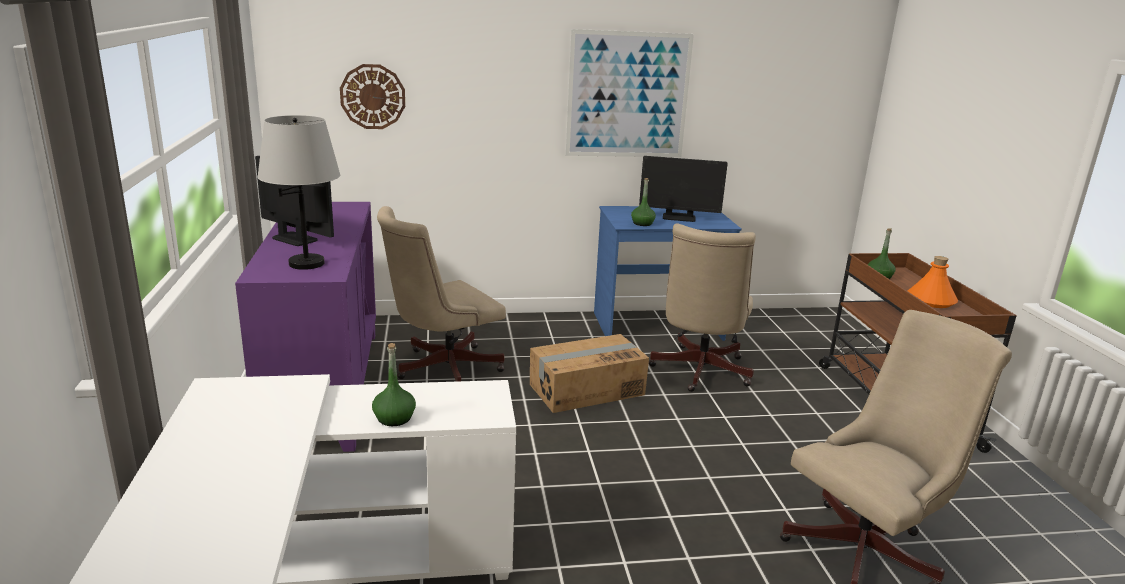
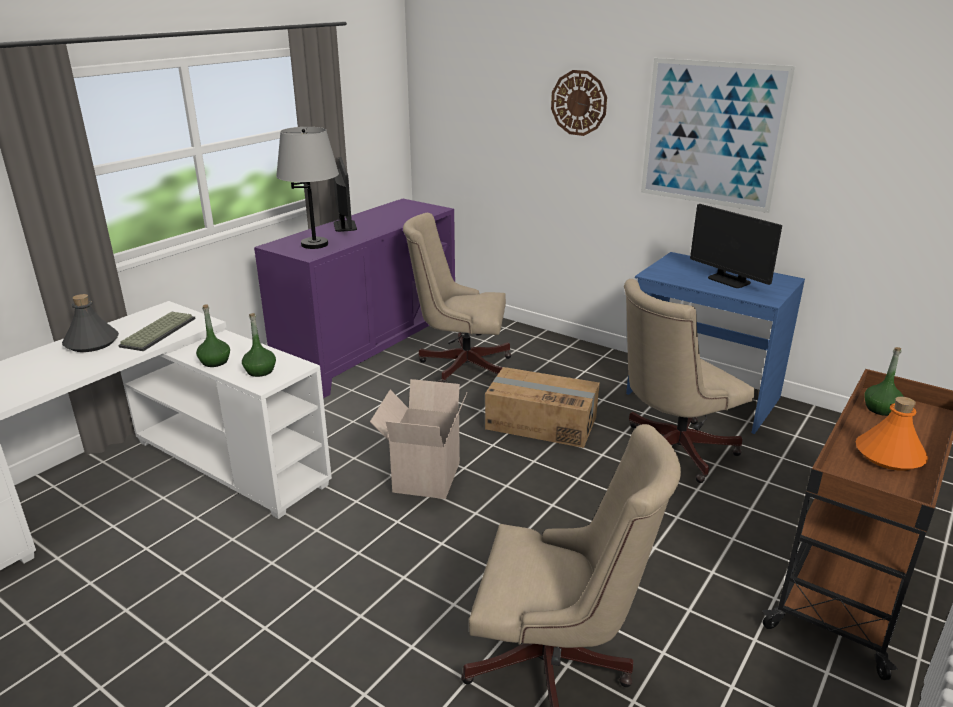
camera: 45 degrees right, 5 degrees up
wall clock [340,64,405,129] -> wall clock moved to [551,70,607,136]
green bottle [631,178,656,226] -> green bottle moved to [242,313,276,377]
none -> grey bottle [62,294,119,352]
none -> keyboard [119,312,196,351]
none -> cardboard box [370,379,467,499]

